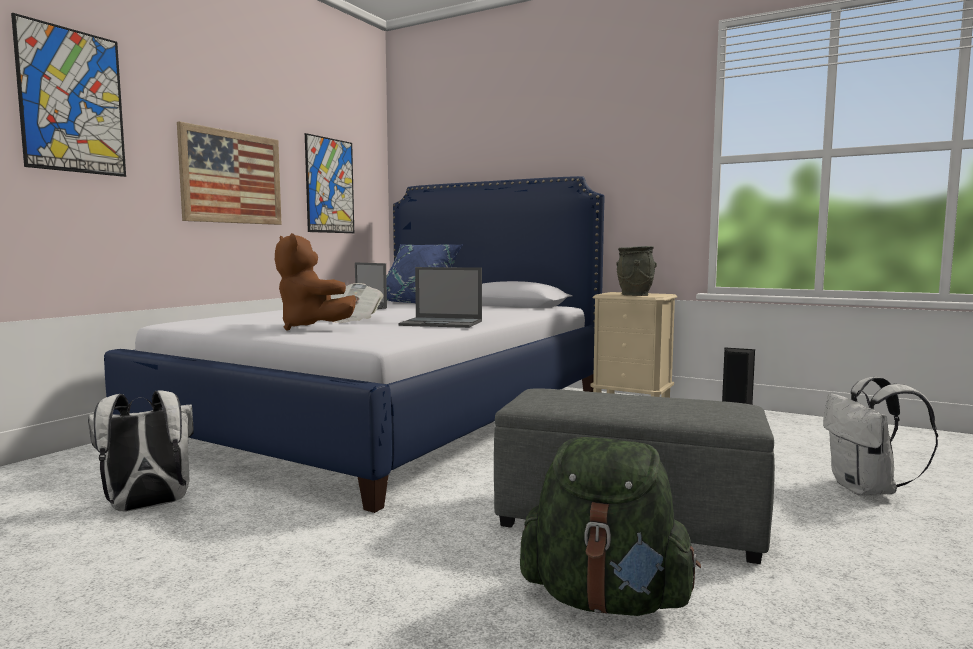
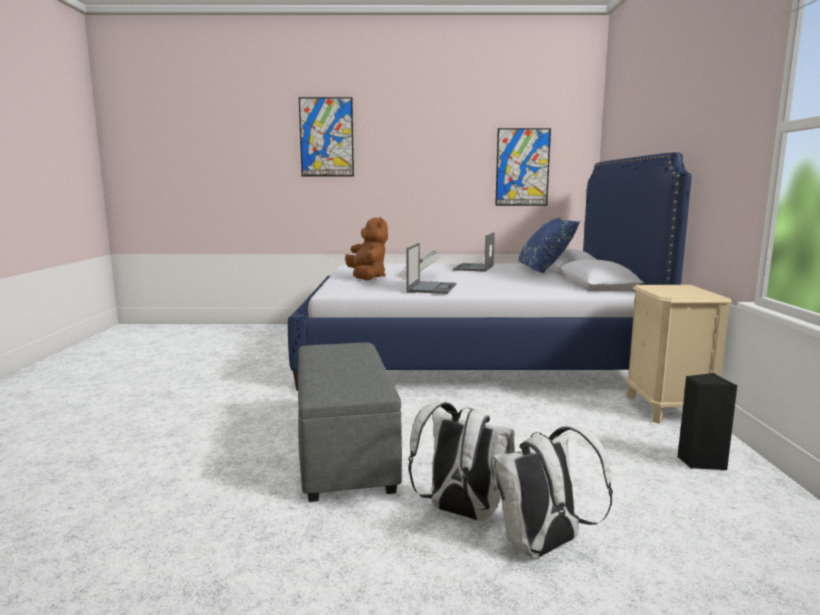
camera: 60 degrees right, 5 degrees up
white backpack [88,390,194,512] -> white backpack moved to [409,402,515,521]
picture [177,121,282,225] -> none
brown plush toy [275,233,356,331] -> brown plush toy turned 150 degrees clockwise [345,216,388,280]
laptop [398,267,482,328] -> laptop turned 150 degrees counterclockwise [406,243,456,294]
green backpack [520,437,701,616] -> none
grey vase [616,246,657,296] -> none

